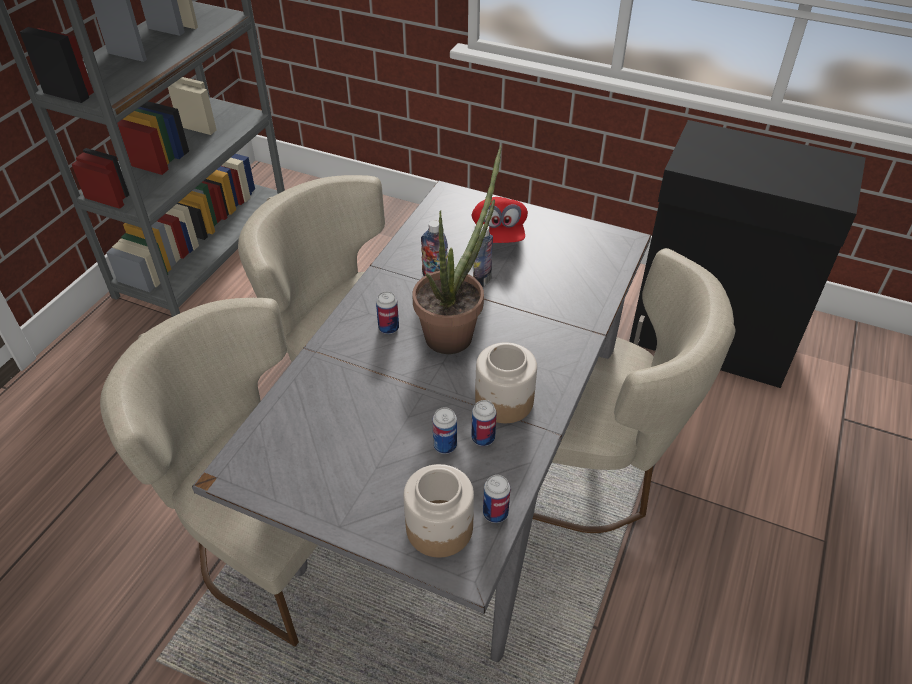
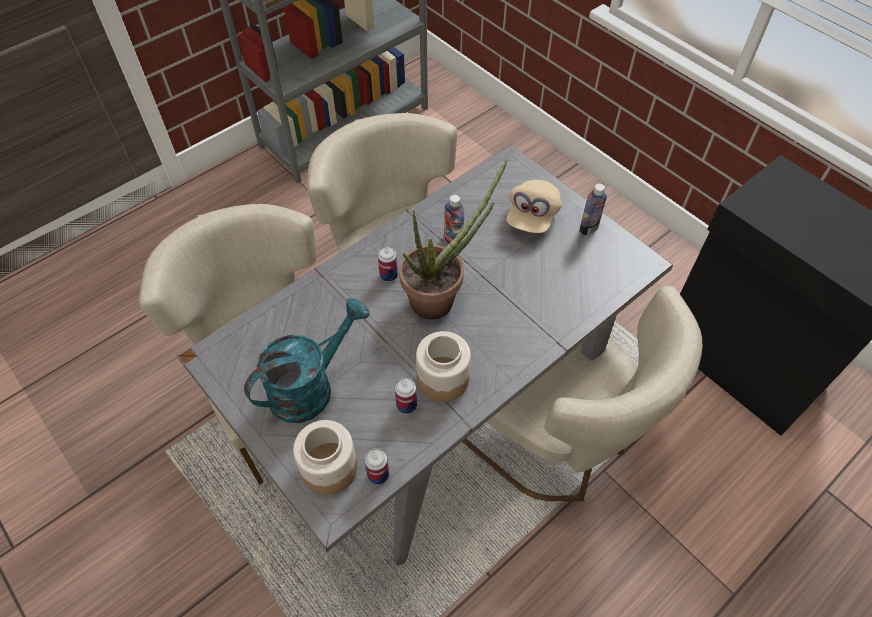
camera: 25 degrees right, 10 degrees up
can [432,407,457,454] -> none
red cap [472,197,528,243] -> beige cap [506,180,562,233]
bottle [473,224,493,287] -> bottle moved to [579,184,607,235]
none -> turquoise watering can [244,298,370,423]

